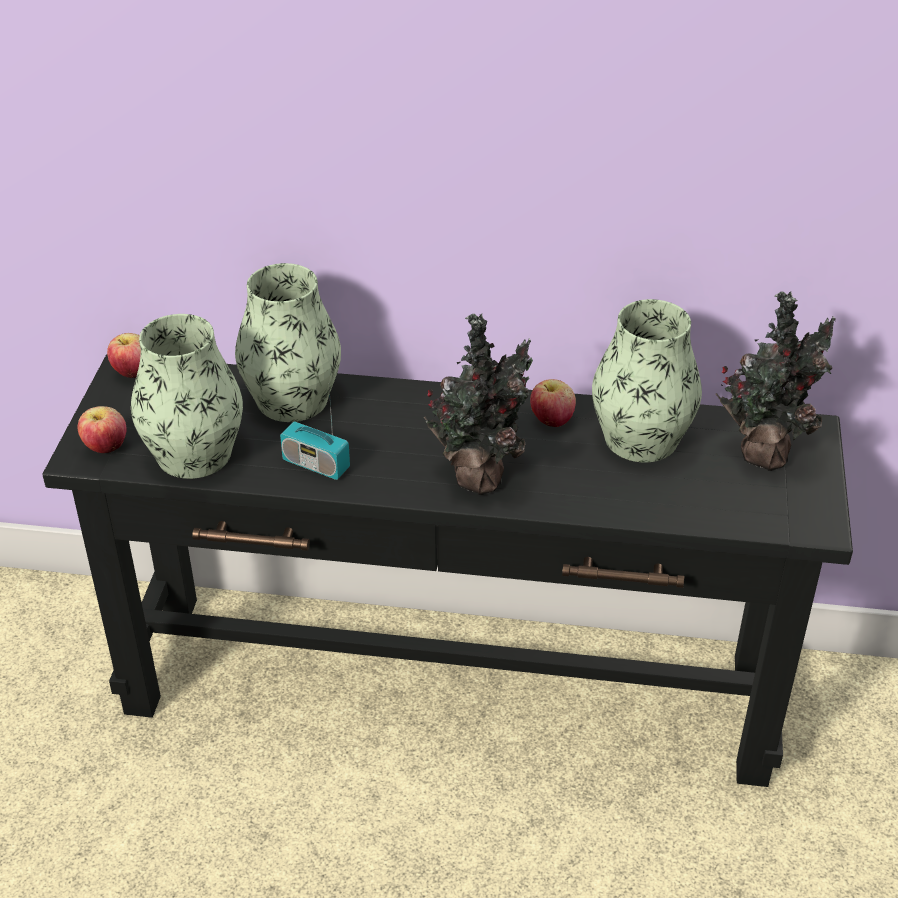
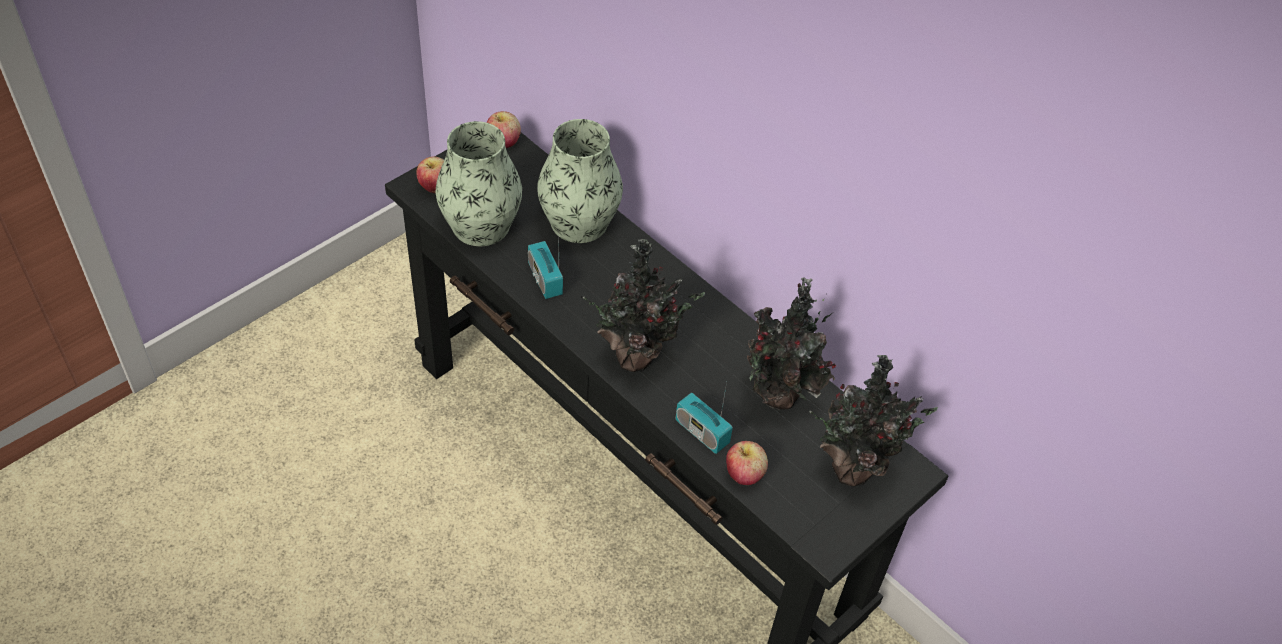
camera: 35 degrees right, 10 degrees up
apple [530,379,576,427] -> apple moved to [726,441,768,485]
vase [592,299,702,462] -> potted plant [747,277,836,410]
none -> radio [676,382,733,454]

